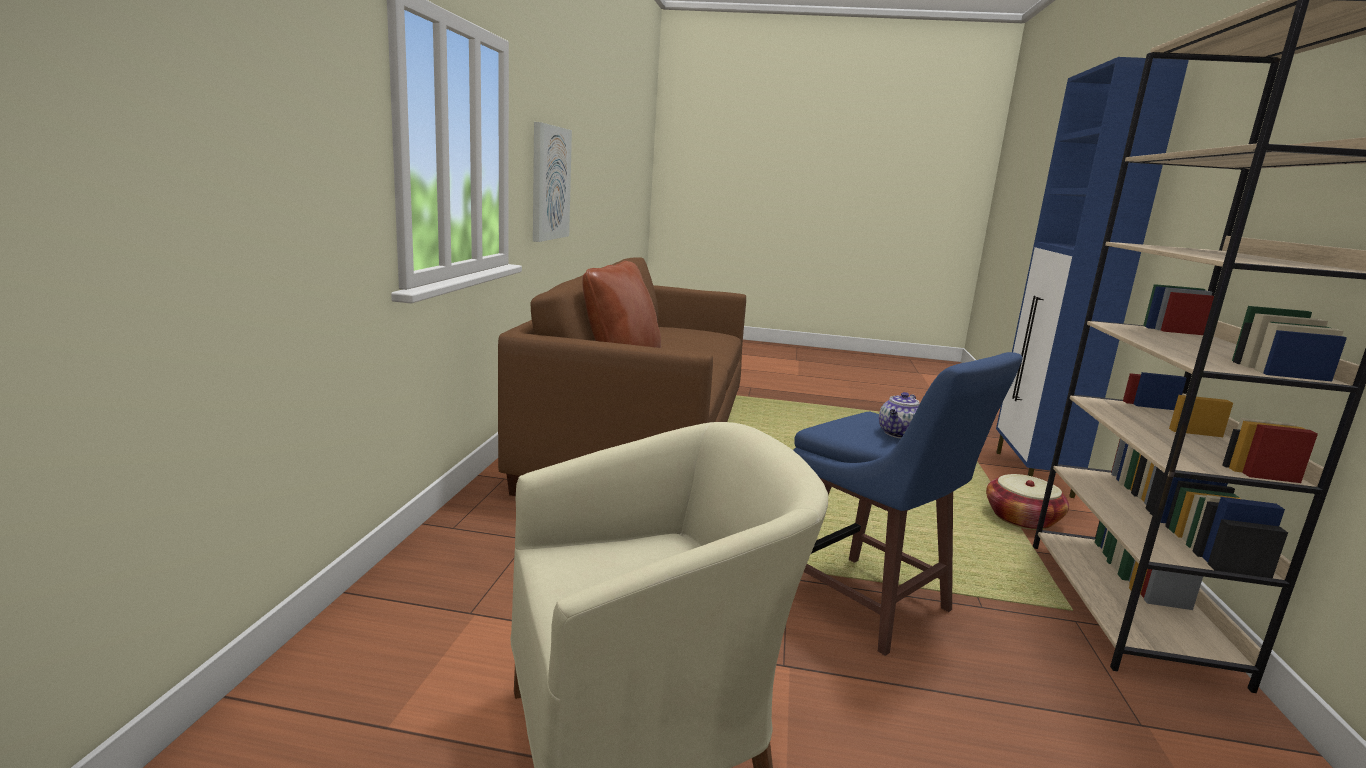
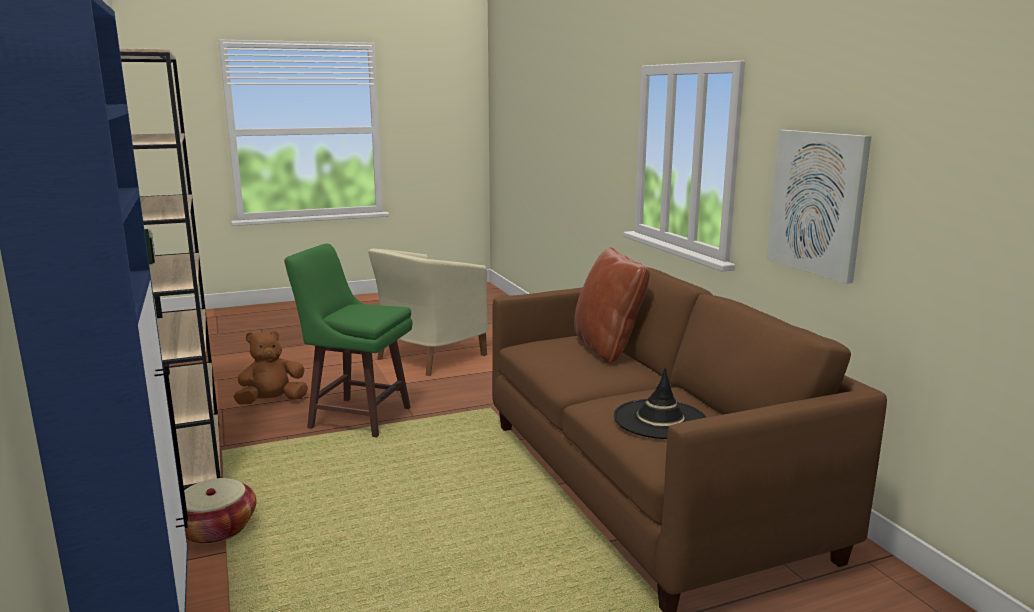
camera: 150 degrees right, 0 degrees up
blue stool [793,352,1023,656] -> green stool [284,244,412,437]
teapot [879,392,920,438] -> none
none -> brown plush toy [233,330,308,405]
none -> black hat [614,368,707,439]

